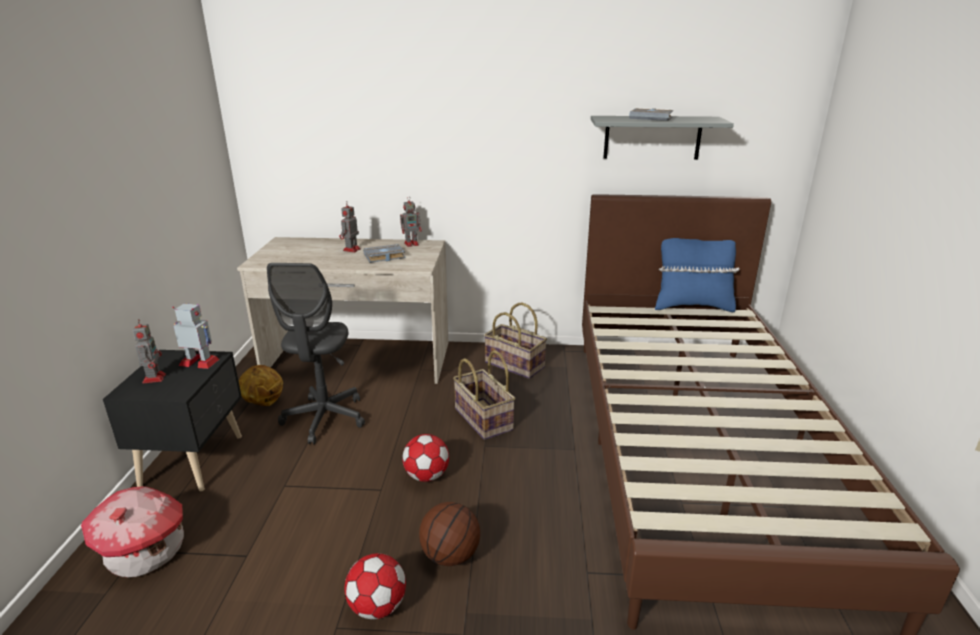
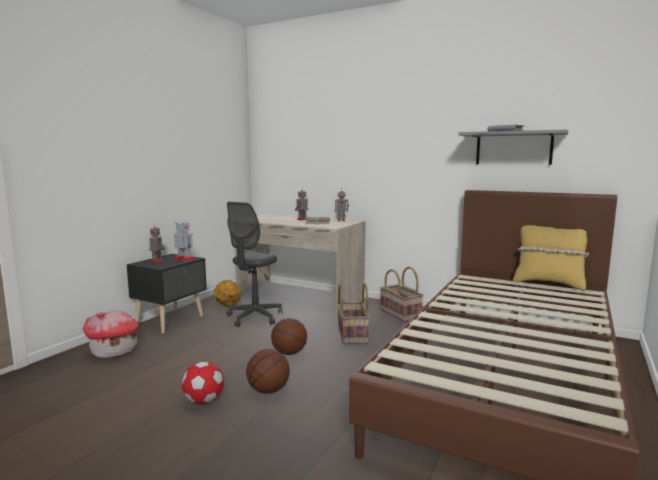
camera: 25 degrees right, 15 degrees down
football [402,434,449,482] -> basketball [271,318,307,355]
blue pillow [655,238,739,312] -> yellow pillow [512,225,589,291]

